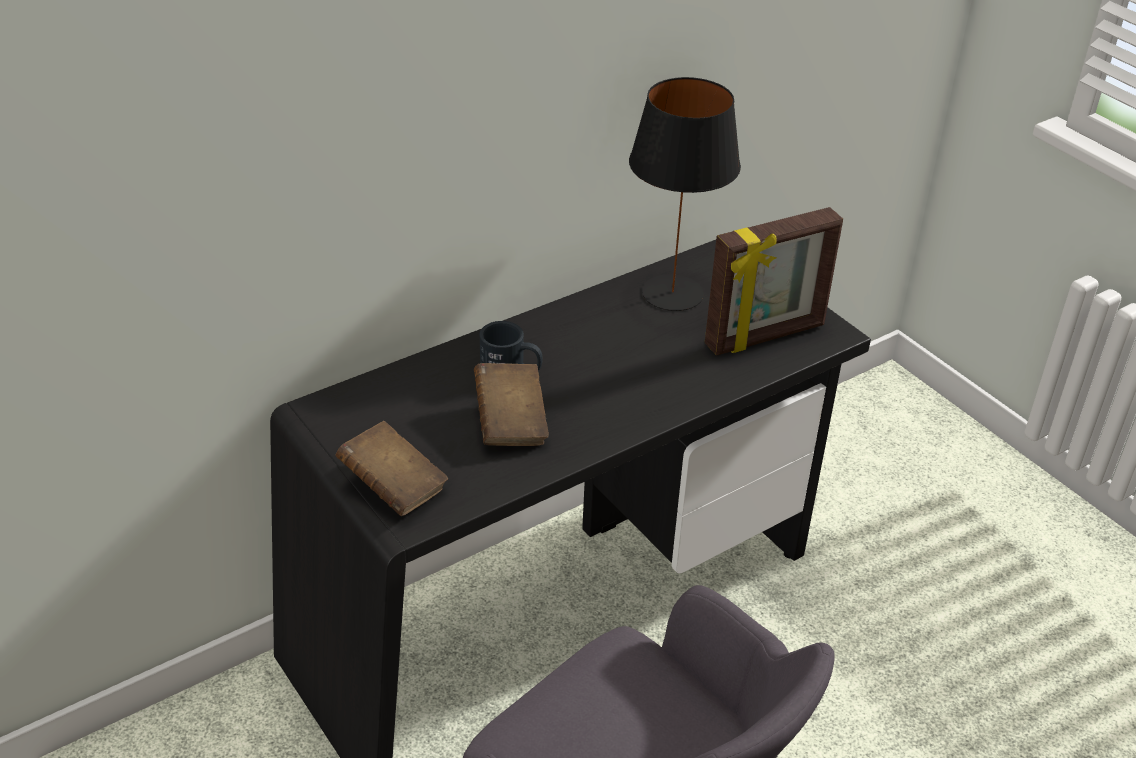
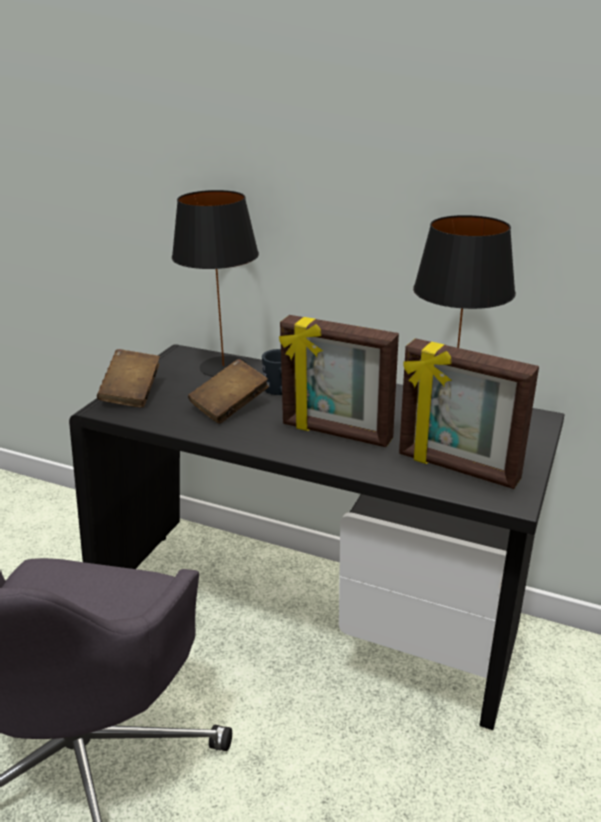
camera: 60 degrees right, 10 degrees down
none -> black table lamp [172,190,259,377]
none -> picture frame [279,315,399,447]

